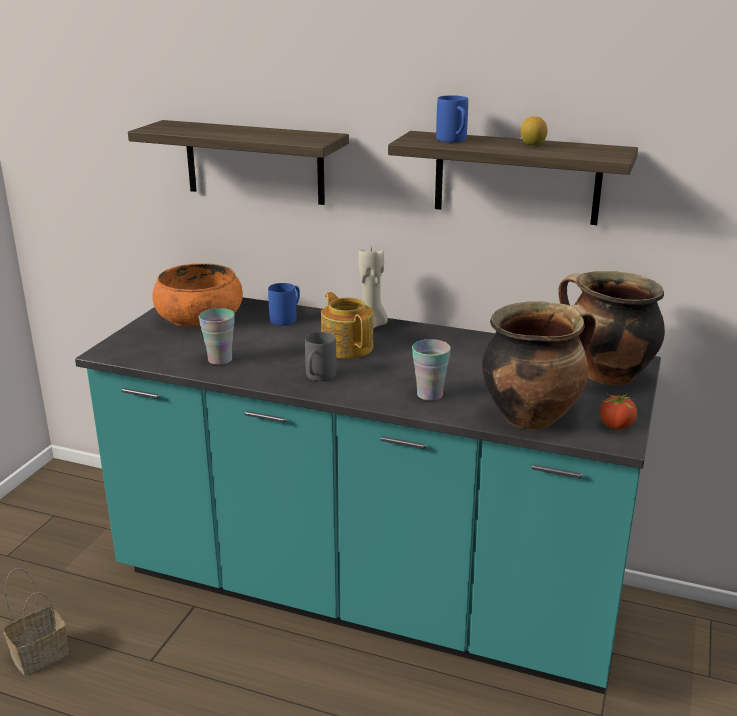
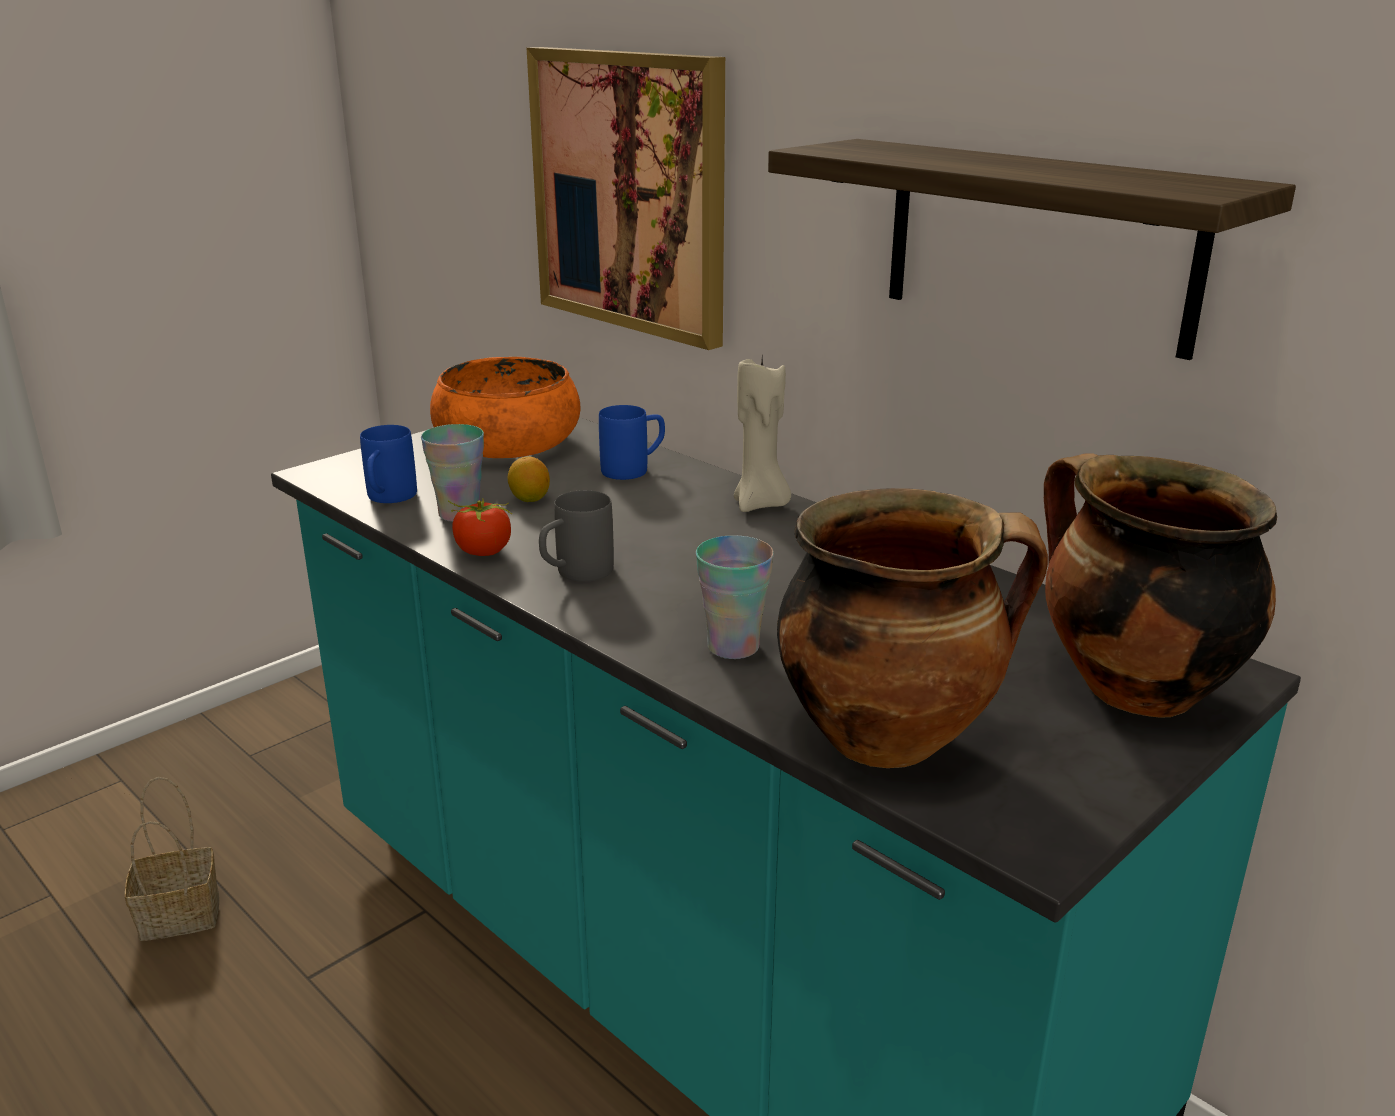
camera: 25 degrees right, 0 degrees up
shelf [128,120,349,205] -> picture [527,47,725,350]
teapot [321,292,373,359] -> none
blue mug [436,95,468,142] -> blue mug moved to [360,425,417,503]
lemon [521,116,548,146] -> lemon moved to [508,457,550,502]
tomato [600,394,637,430] -> tomato moved to [448,498,512,556]

